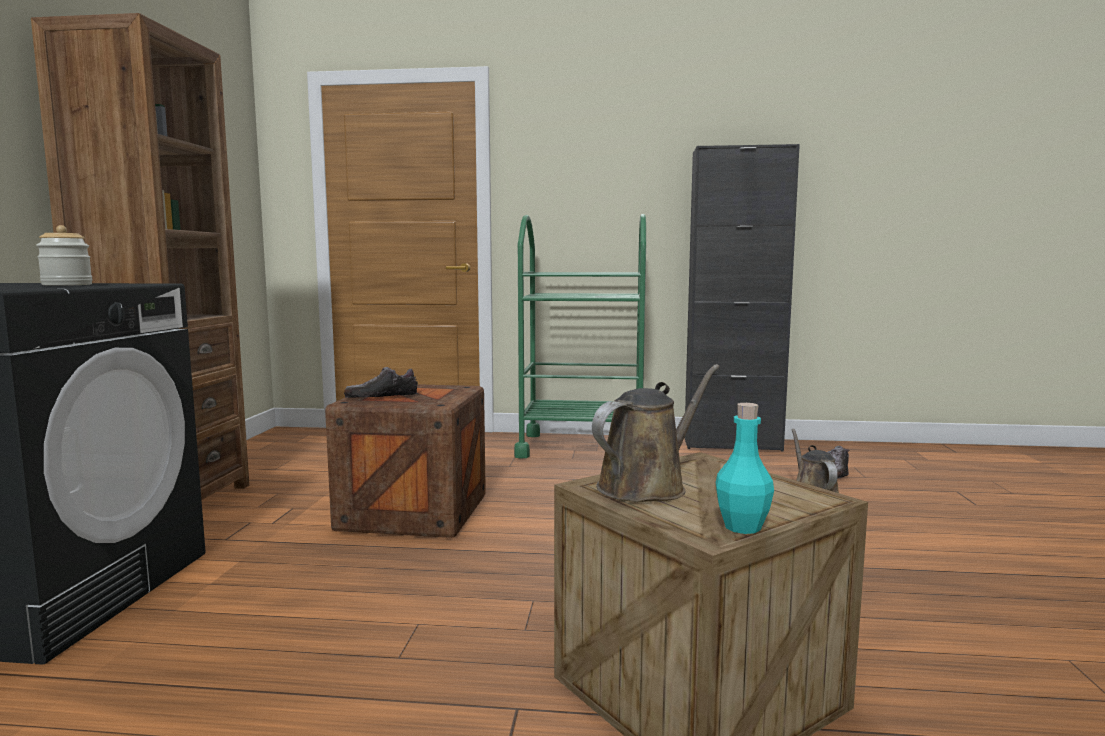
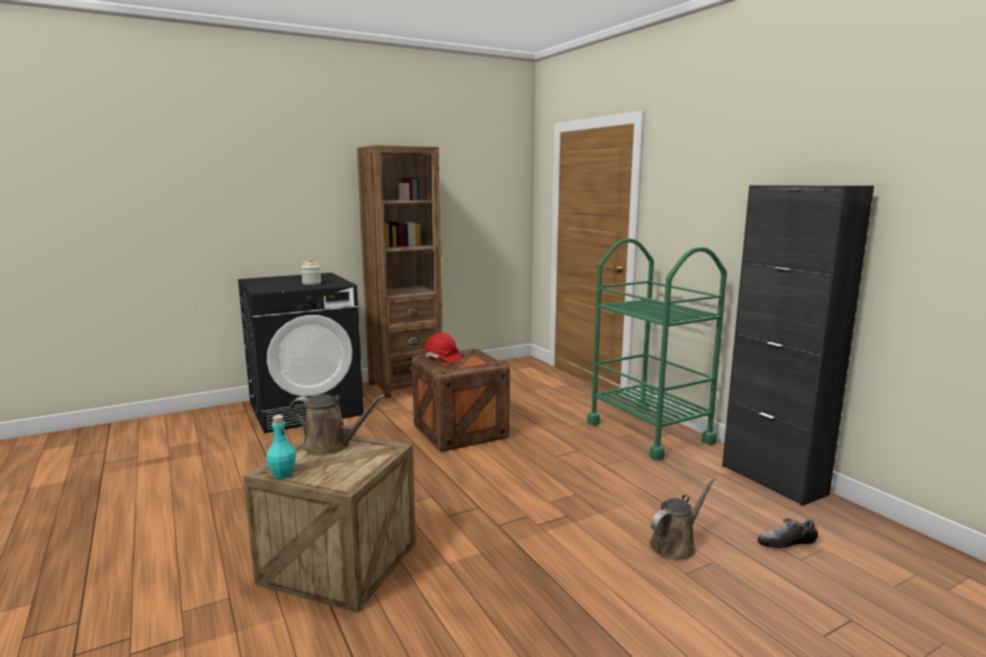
camera: 55 degrees right, 5 degrees up
shoe [344,367,418,398] -> red hard hat [424,333,462,363]

